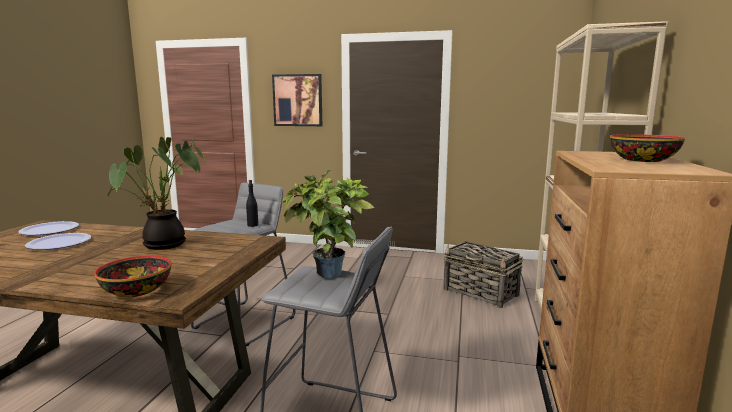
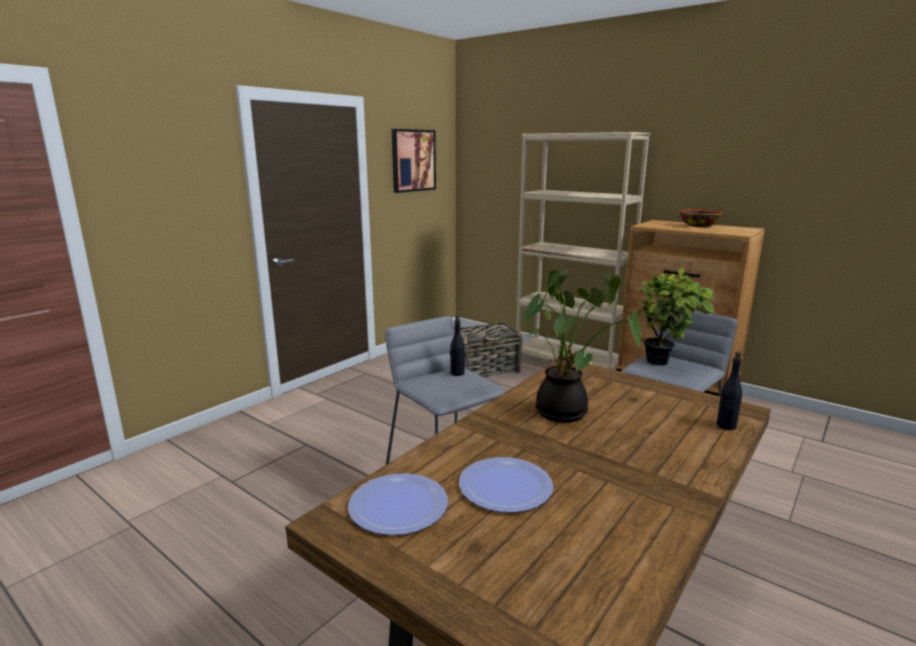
camera: 65 degrees left, 5 degrees up
bowl [94,256,172,297] -> black bottle [716,351,742,430]
picture [272,74,322,126] -> picture moved to [392,129,436,193]

